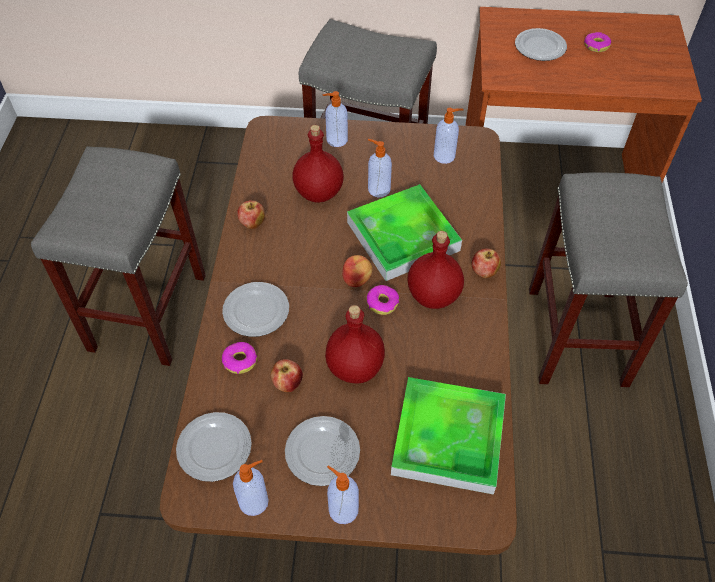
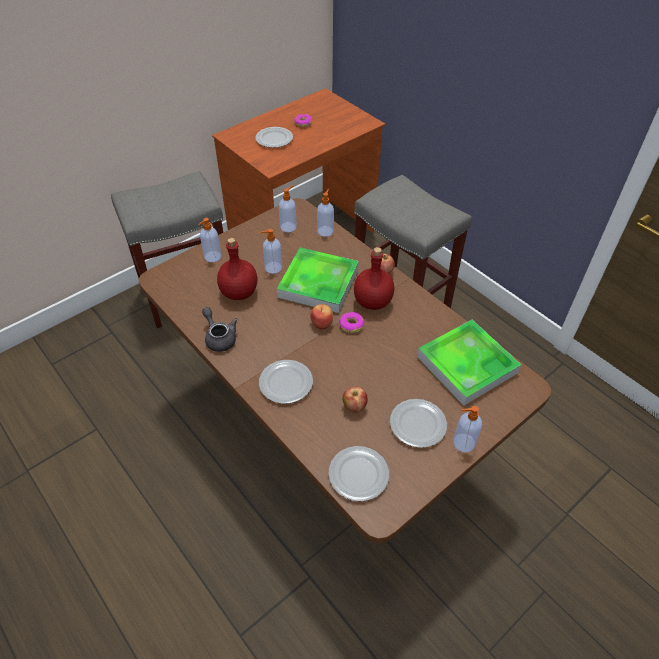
camera: 45 degrees left, 5 degrees down
grey stool [31,146,206,366] -> none
donut [222,342,257,374] -> none
soap dispenser [233,460,269,516] -> soap dispenser moved to [317,188,334,237]
apple [237,200,265,229] -> grey teapot [202,307,237,352]
red bottle [325,305,385,384] -> none

